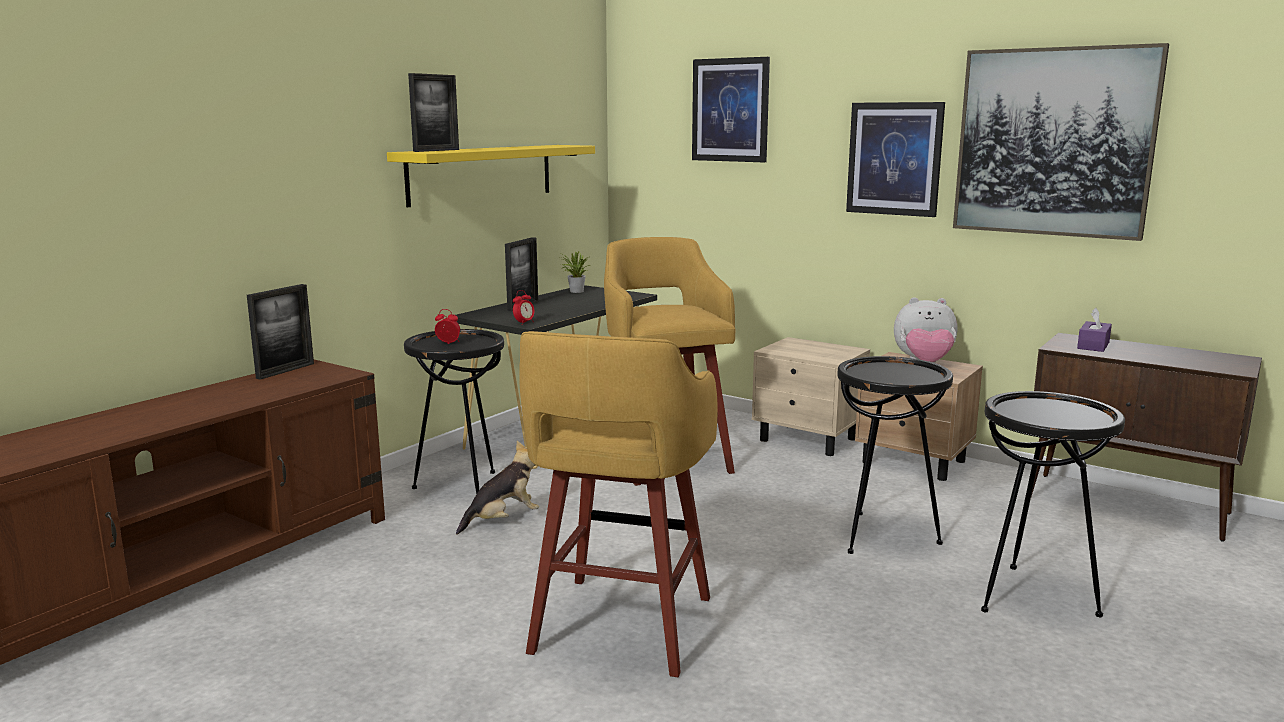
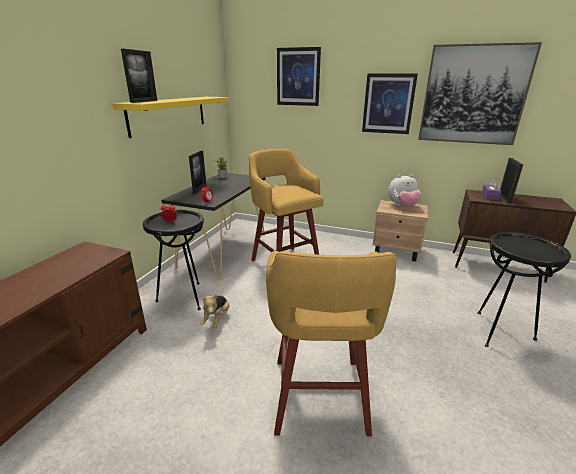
camera: 15 degrees left, 10 degrees up
picture frame [247,284,314,380] -> picture frame moved to [500,158,523,204]
plush toy [456,441,539,535] -> plush toy turned 150 degrees clockwise [200,294,230,328]
beige nightstand [752,337,870,456] -> none
black side table [837,356,953,554] -> none

